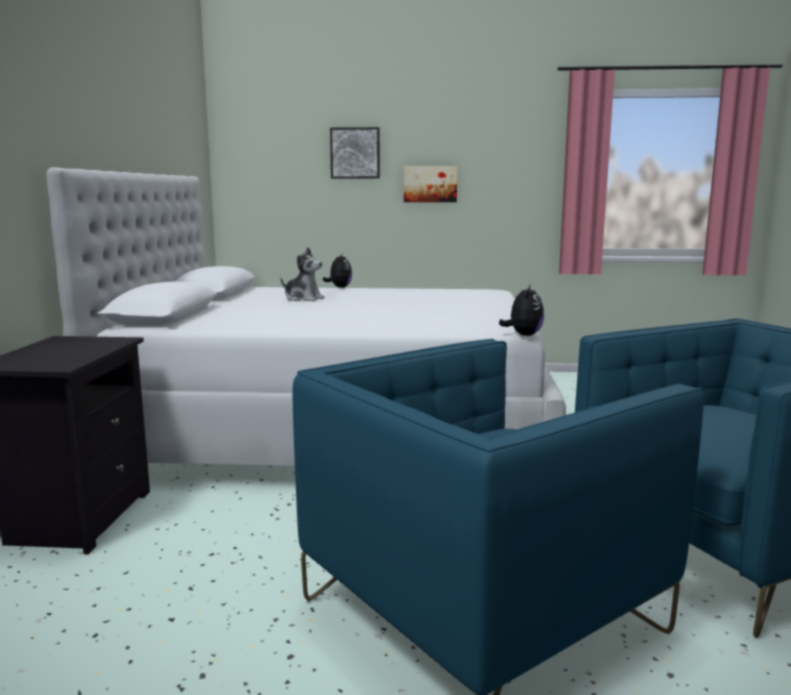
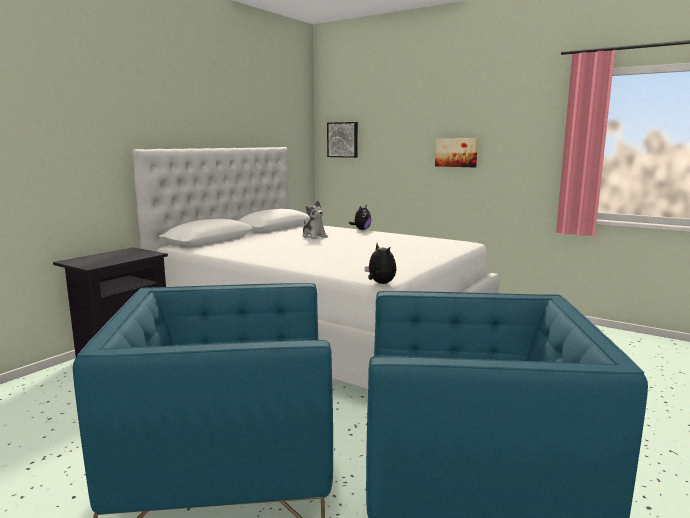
camera: 30 degrees right, 0 degrees up
picture [330,127,380,178] -> picture moved to [327,122,358,158]
plush toy [499,284,544,336] -> plush toy turned 75 degrees counterclockwise [365,244,396,284]

